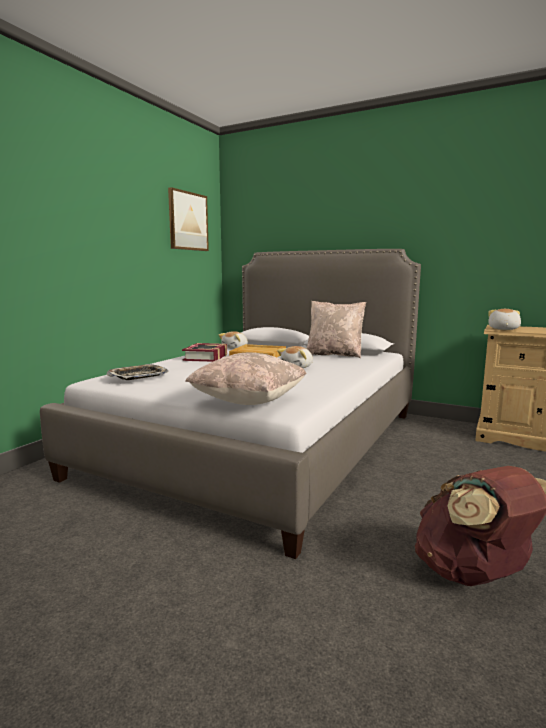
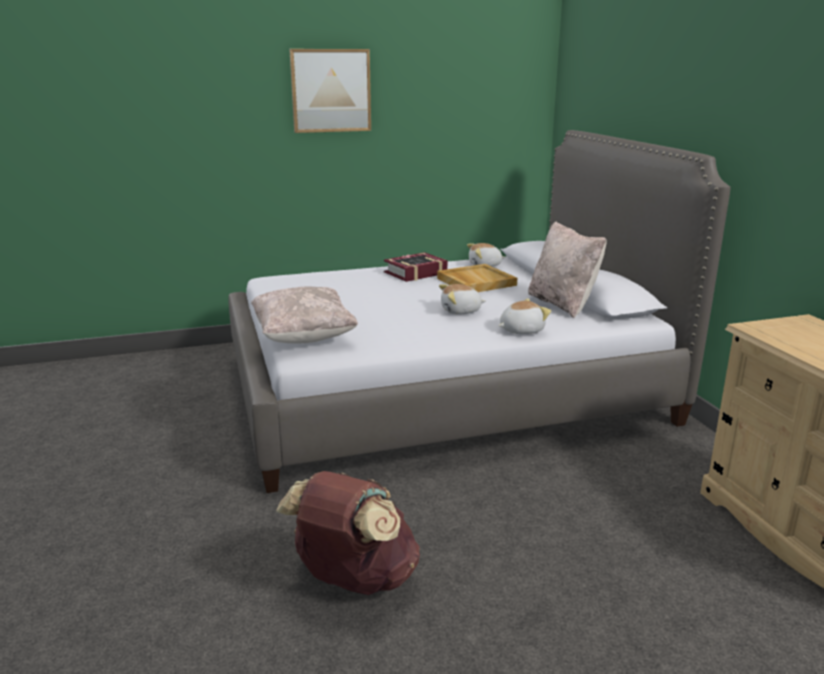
camera: 45 degrees right, 10 degrees up
tray [106,364,169,380] -> none
picture [168,187,209,251] -> picture moved to [289,49,371,133]
plush toy [488,309,521,330] -> plush toy moved to [498,299,551,334]

